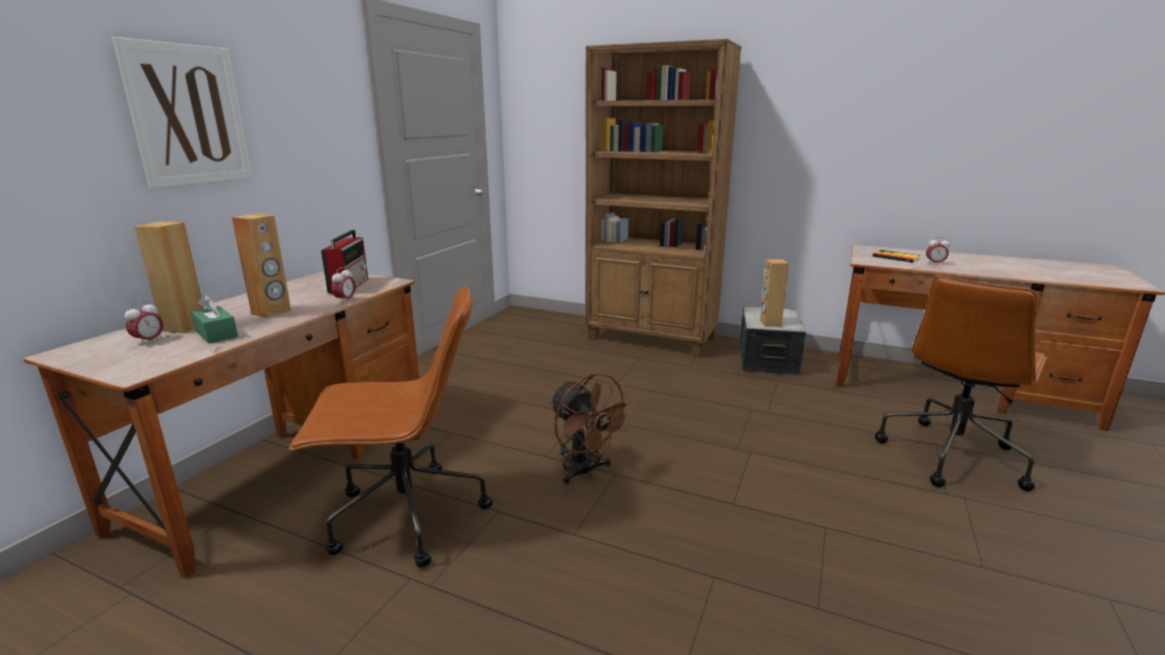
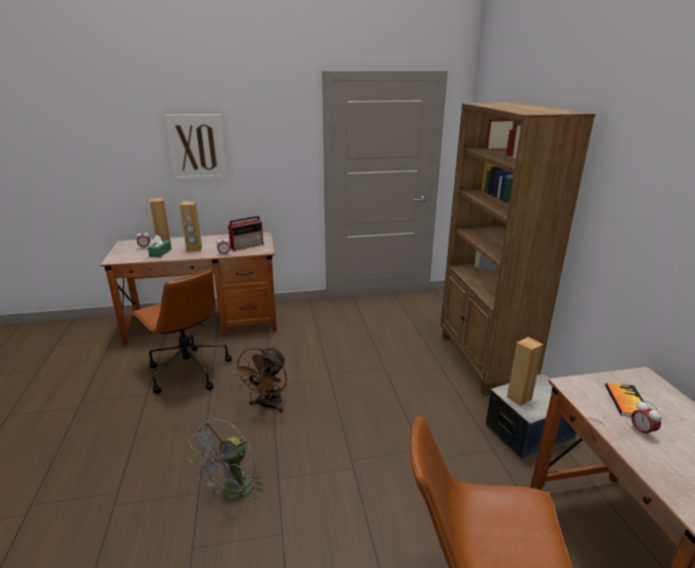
camera: 55 degrees right, 5 degrees up
none -> grey fan [189,419,264,502]

